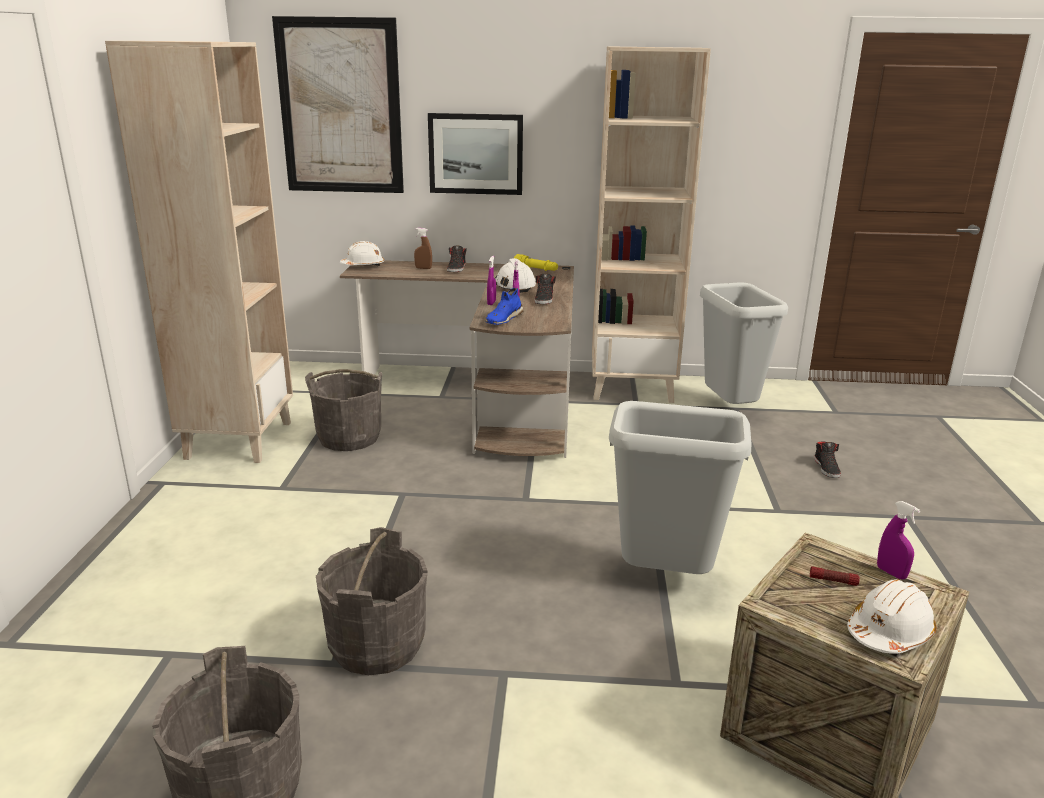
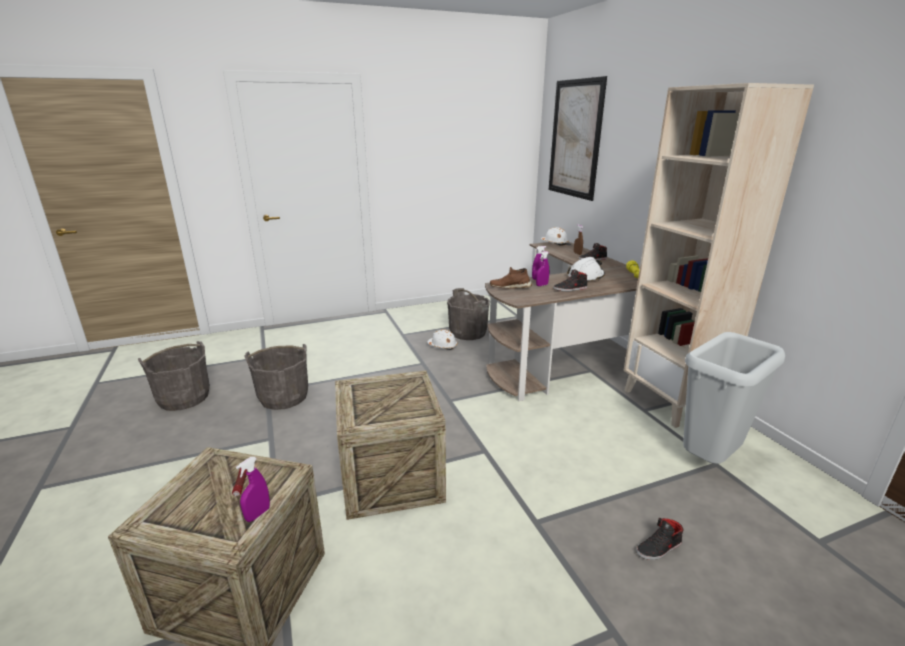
camera: 65 degrees right, 0 degrees up
beige bookcase [105,41,293,463] -> none
picture [428,113,523,195] -> none
blue shoe [486,288,524,325] -> brown shoe [490,267,532,289]
grey trash can [609,401,751,574] -> crate [335,371,446,520]
white hard hat [847,579,937,654] -> white hard hat moved to [427,329,458,350]

